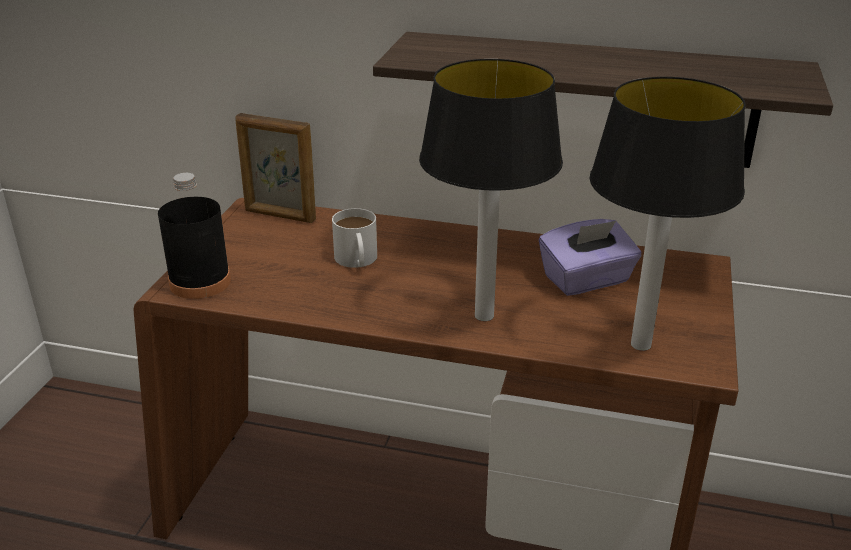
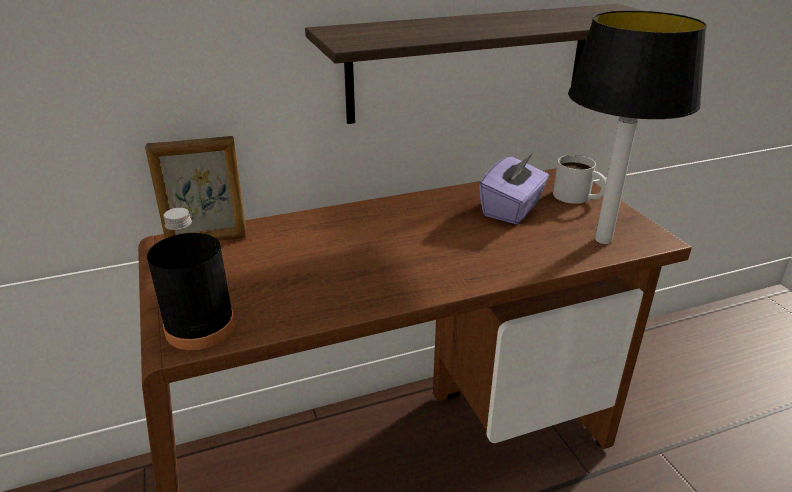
camera: 35 degrees left, 0 degrees up
white mug [332,208,377,268] -> white mug moved to [553,155,606,204]
table lamp [419,59,563,321] -> none

